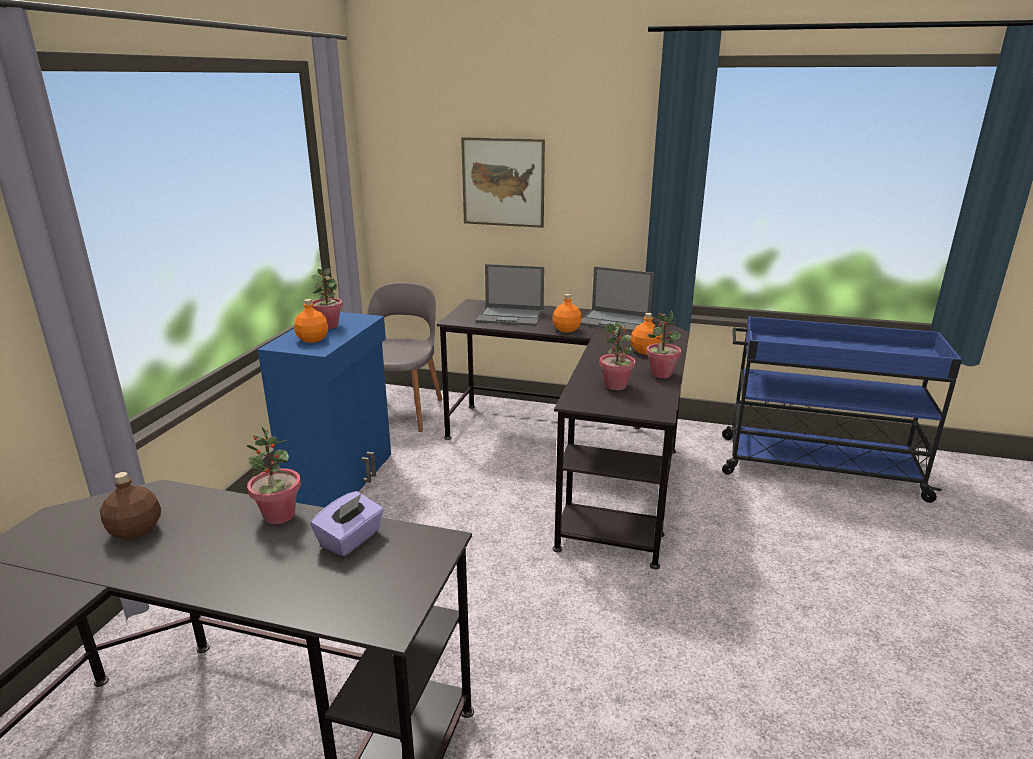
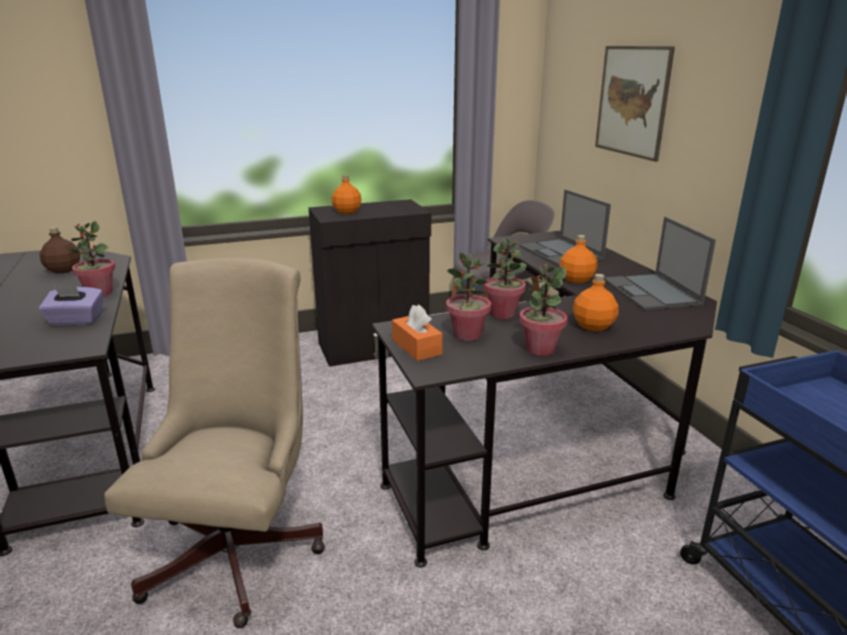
camera: 55 degrees right, 0 degrees up
blue cabinet [258,312,391,508] -> black cabinet [308,199,431,367]
potted plant [312,269,343,329] -> potted plant moved to [484,239,527,319]
none -> beige office chair [104,258,325,628]
none -> orange tissue box [392,305,443,361]

